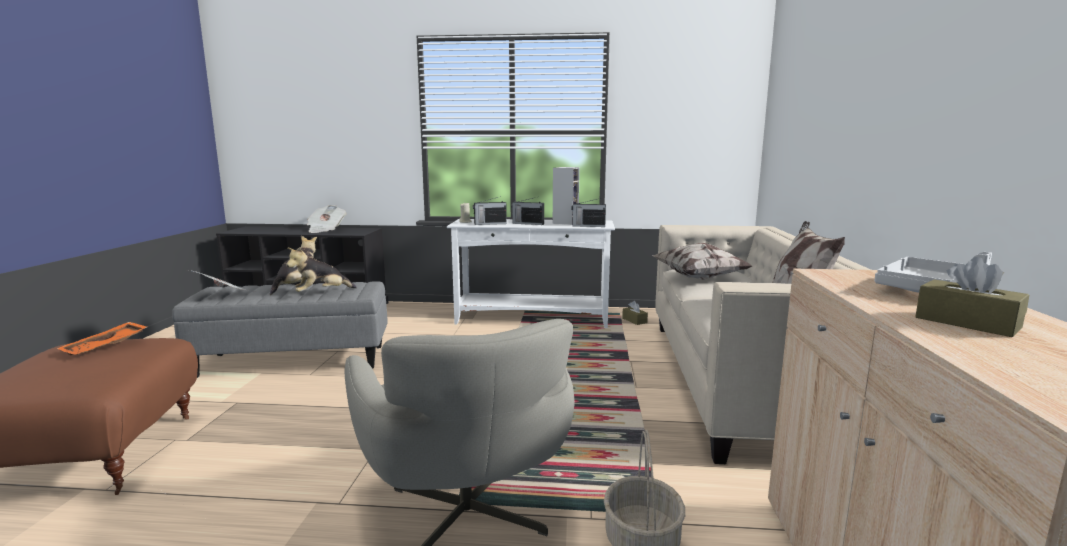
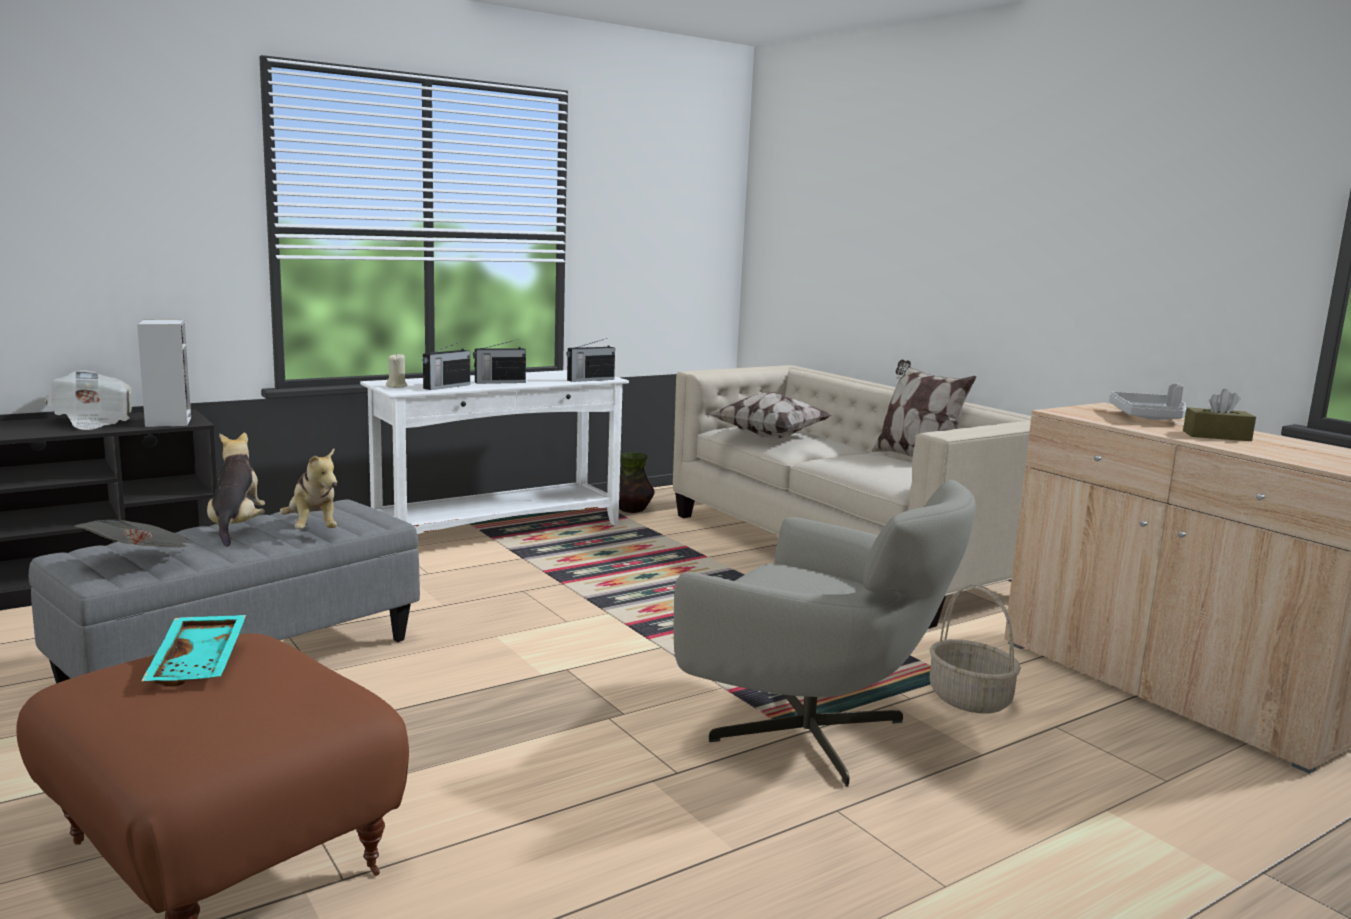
camera: 40 degrees left, 0 degrees up
orange tray [57,322,147,355] -> turquoise tray [142,615,246,686]
plush toy [286,247,357,292] -> plush toy turned 45 degrees counterclockwise [280,449,337,529]
speaker [553,167,580,225] -> speaker moved to [137,320,191,427]
brown tissue box [622,301,648,325] -> vase [619,452,655,513]

